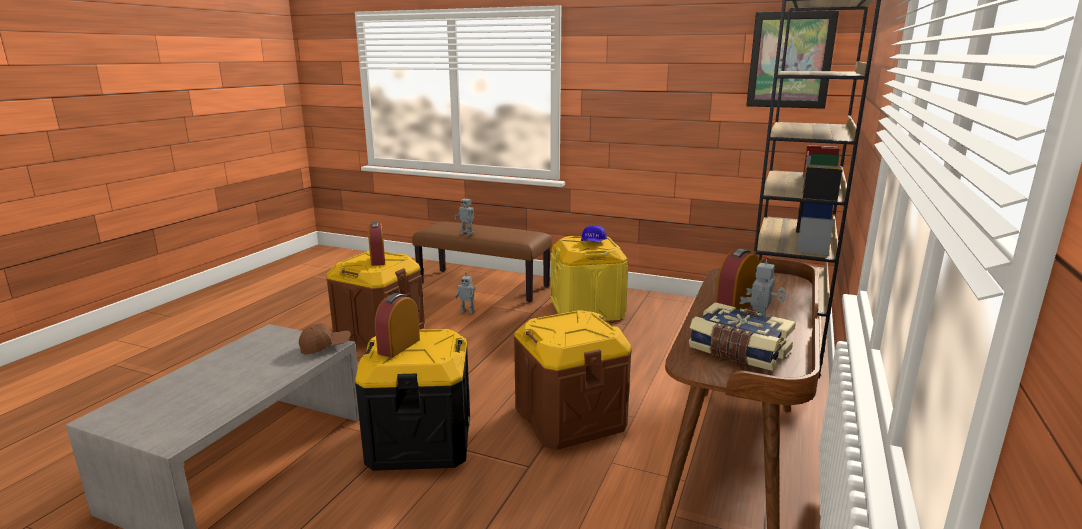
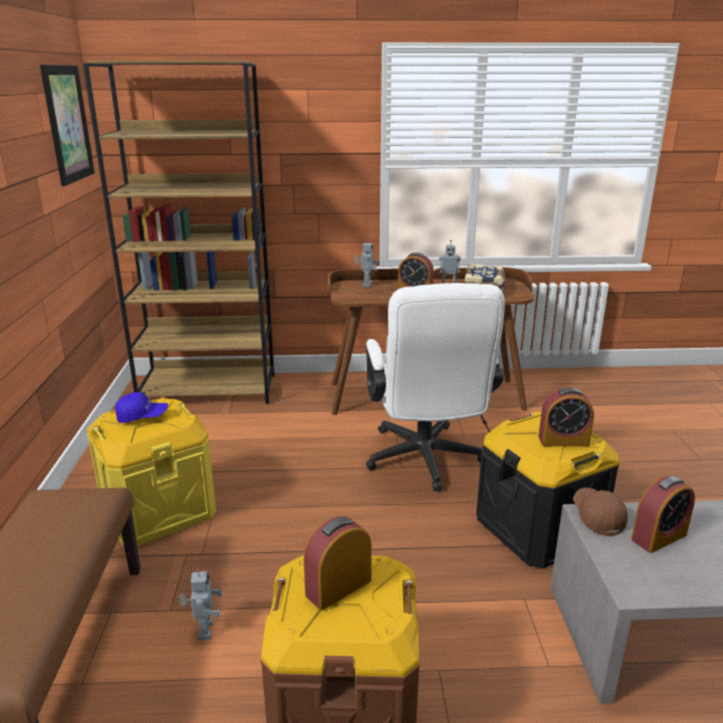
camera: 115 degrees left, 5 degrees up
brown cap [299,323,351,355] -> brown cap turned 45 degrees clockwise [573,488,628,536]
toy robot [455,195,474,235] -> toy robot moved to [355,238,380,287]
brown storage box [514,310,632,450] -> white office chair [366,283,505,491]
none -> alarm clock [631,476,695,553]

